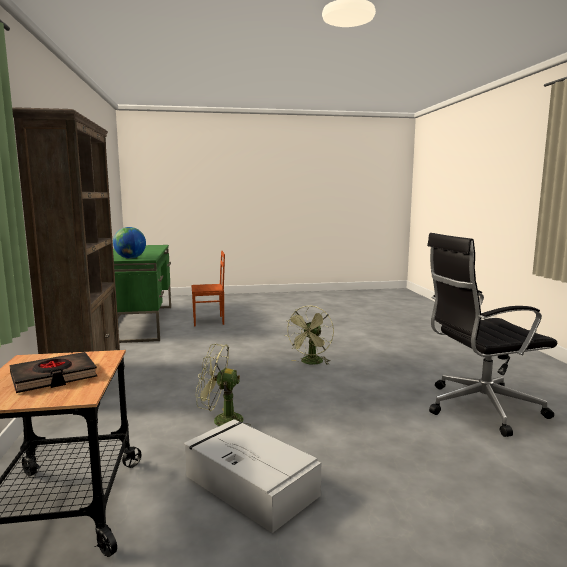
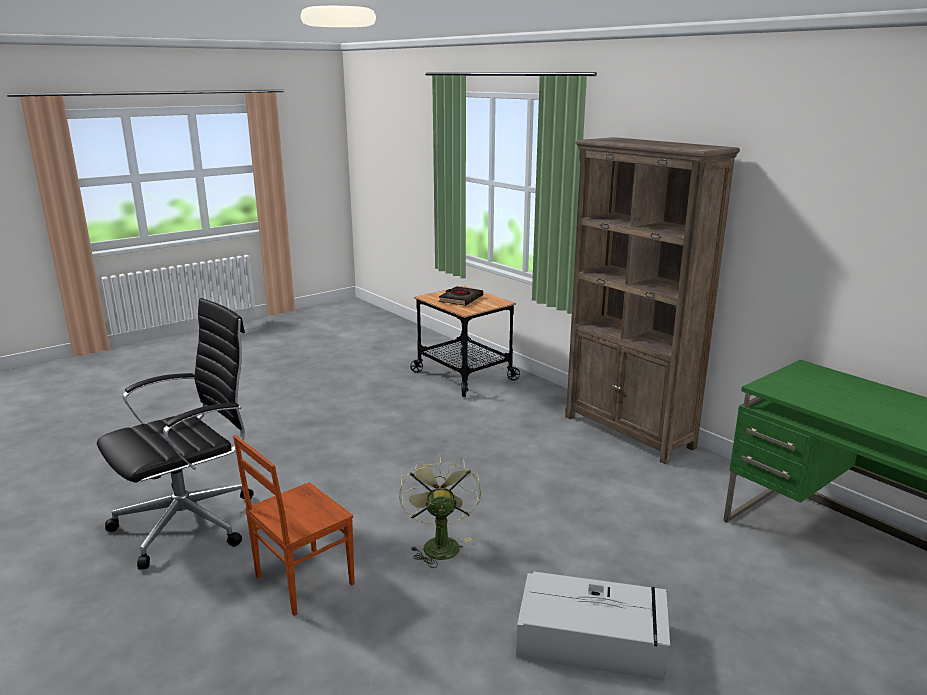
camera: 150 degrees right, 10 degrees up
globe [113,227,146,259] -> none
grey storage box [184,419,321,533] -> grey storage box moved to [516,571,670,681]
brown chair [191,250,225,327] -> brown chair moved to [233,435,355,616]
green fan [196,344,251,426] -> none

